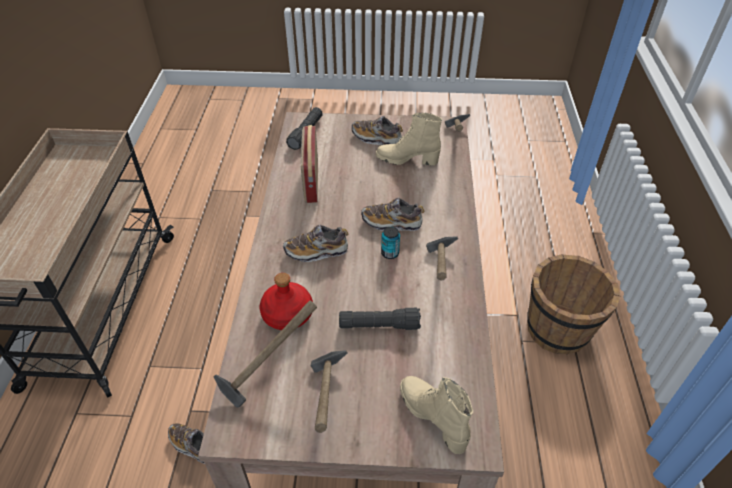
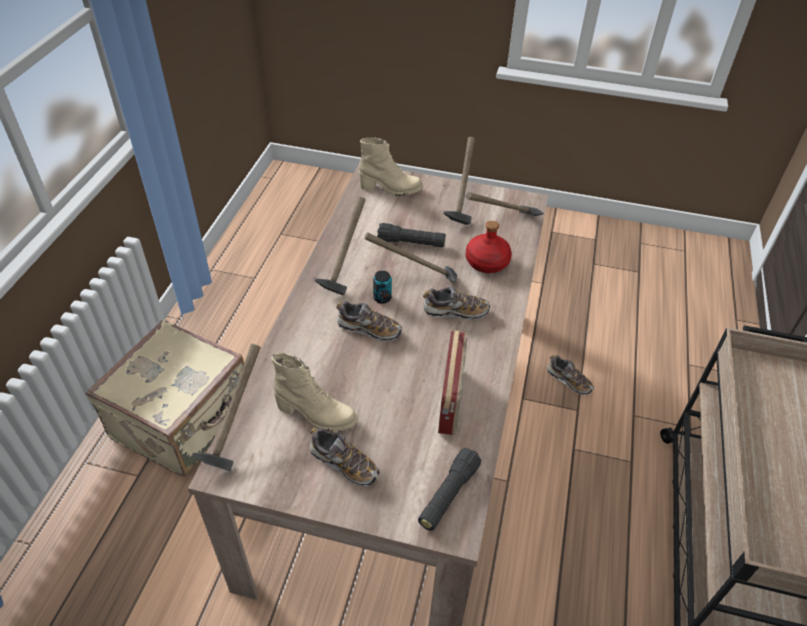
camera: 170 degrees left, 0 degrees up
beige boot [400,376,473,454] -> beige boot turned 60 degrees counterclockwise [359,137,423,197]
brown bucket [527,254,620,354] -> beige suitcase [85,319,244,477]
none -> hammer [364,232,457,282]

